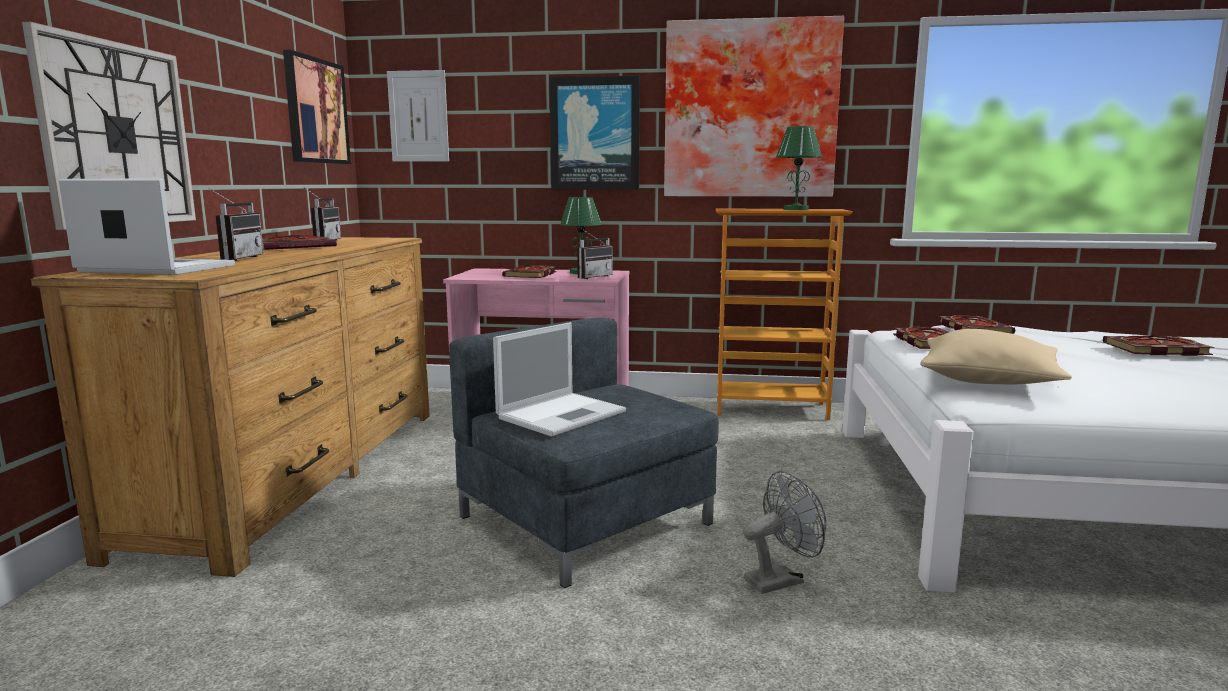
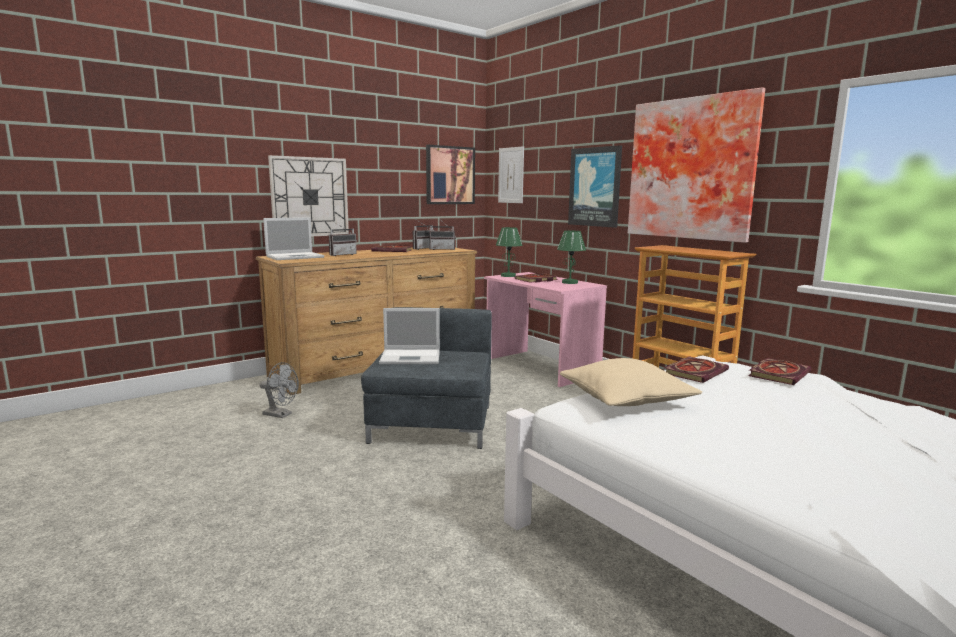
camera: 45 degrees right, 0 degrees up
laptop [59,179,235,275] -> laptop turned 90 degrees clockwise [263,217,324,260]
radio [577,228,612,279] -> radio moved to [429,221,456,250]
grey fan [743,471,826,594] -> grey fan moved to [259,362,299,418]
green table lamp [776,126,822,210] -> green table lamp moved to [496,227,523,277]
book [1103,335,1214,356] -> none

